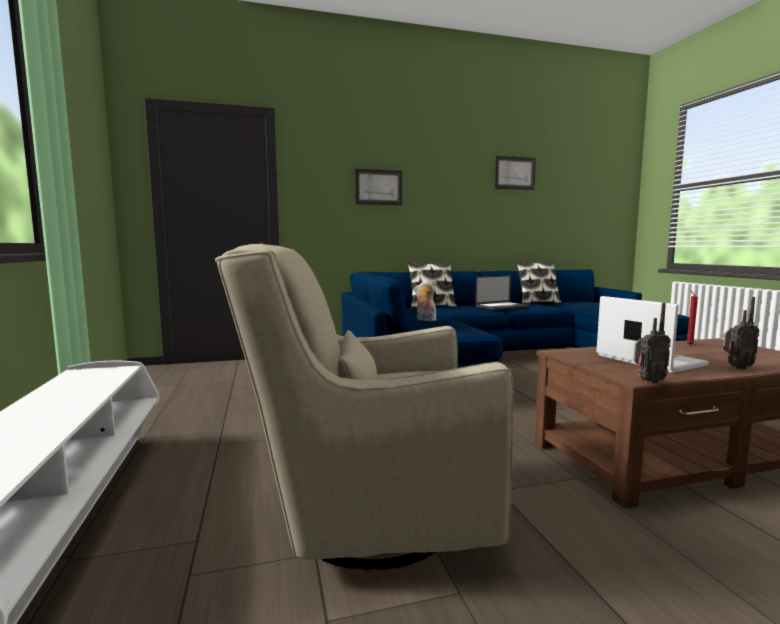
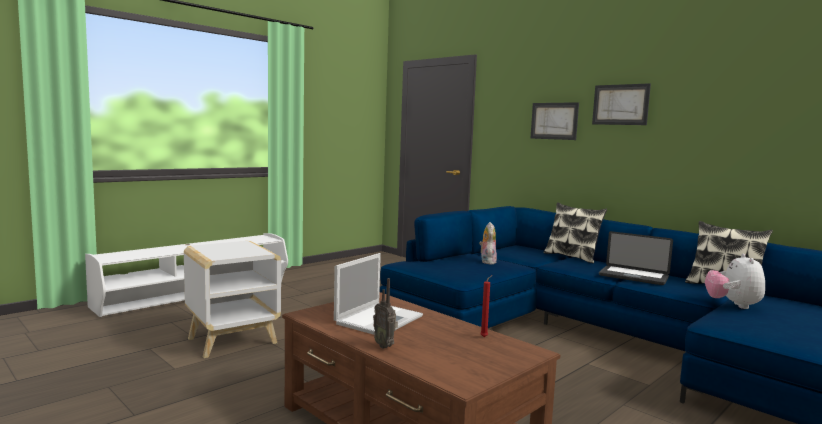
camera: 60 degrees right, 0 degrees up
beige armchair [215,244,513,570] -> white side table [184,241,281,358]
picture [494,156,536,190] -> picture moved to [592,83,651,125]
radio [633,303,671,384] -> none
none -> plush toy [705,254,765,309]

